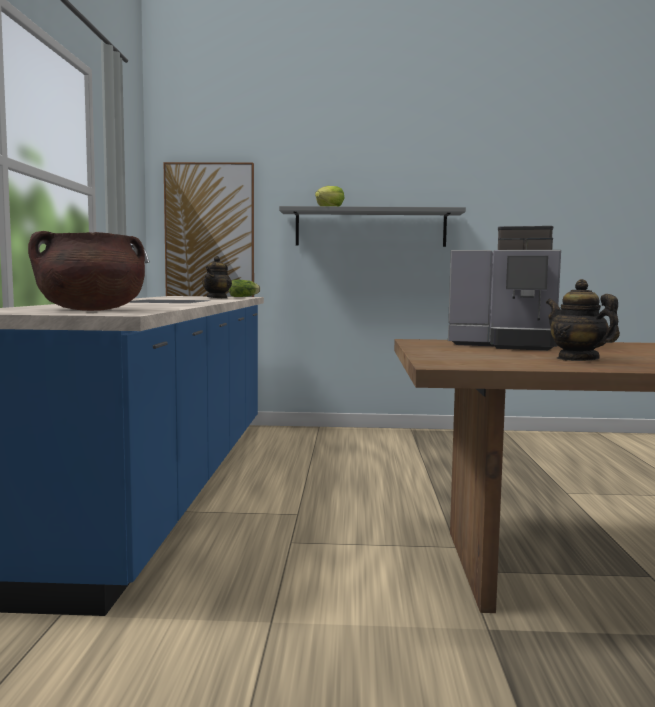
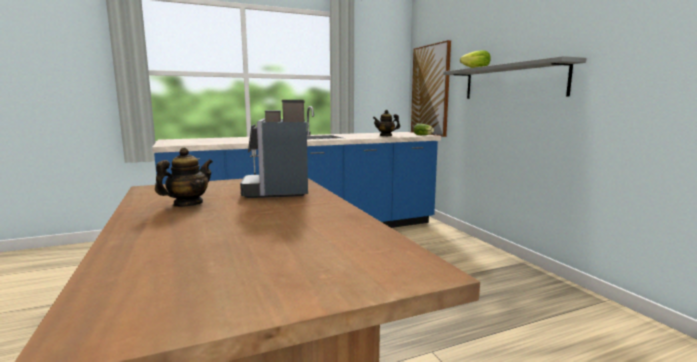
camera: 65 degrees right, 5 degrees up
brown cooking pot [28,231,145,311] -> none

